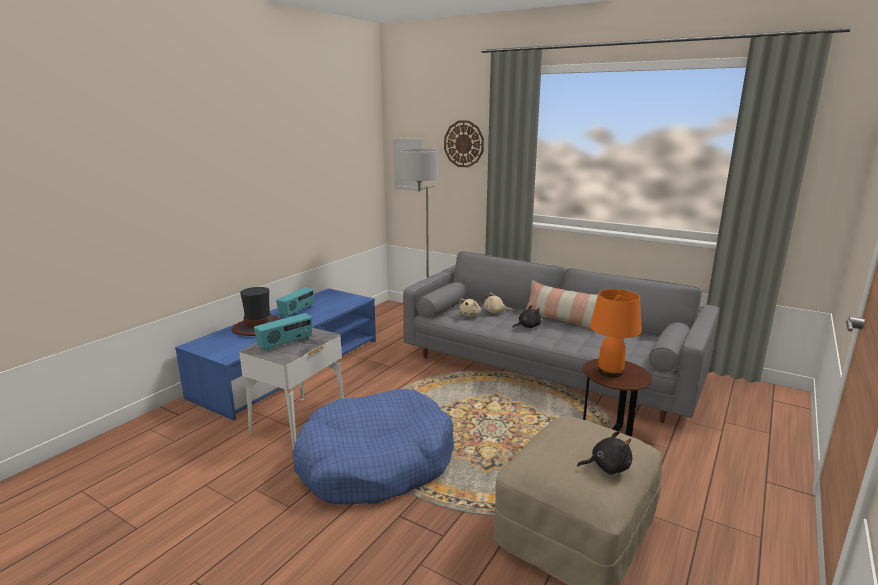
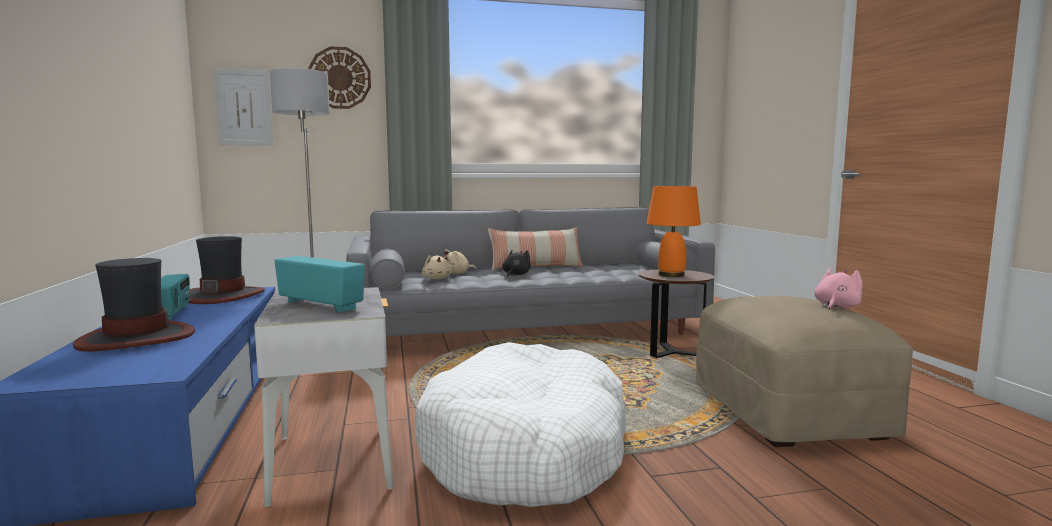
camera: 45 degrees left, 10 degrees down
radio [254,313,312,352] -> radio turned 60 degrees counterclockwise [275,256,365,312]
blue dog bed [293,389,454,505] -> white dog bed [415,342,626,507]
black plush toy [577,431,632,475] -> pink plush toy [814,268,862,310]
none -> hat [188,236,265,304]

